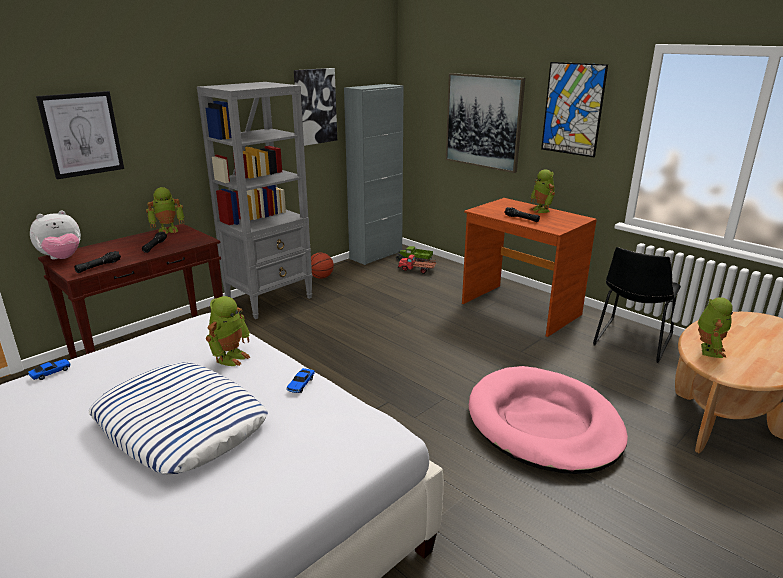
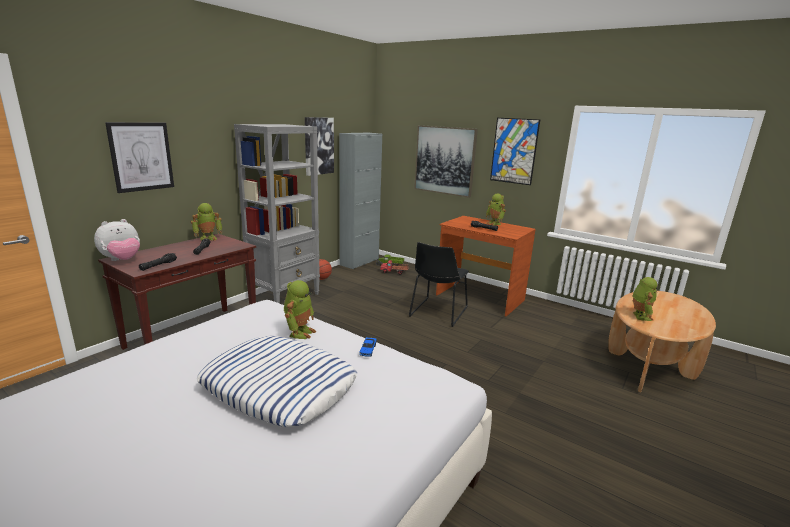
camera: 10 degrees left, 5 degrees down
toy car [28,359,71,380] -> none
pink dog bed [469,366,628,474] -> none
black chair [593,247,681,363] -> black chair moved to [409,242,469,327]

